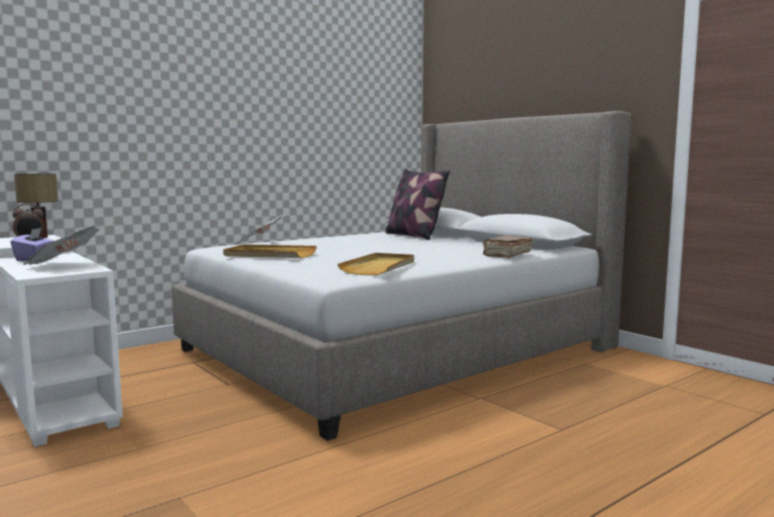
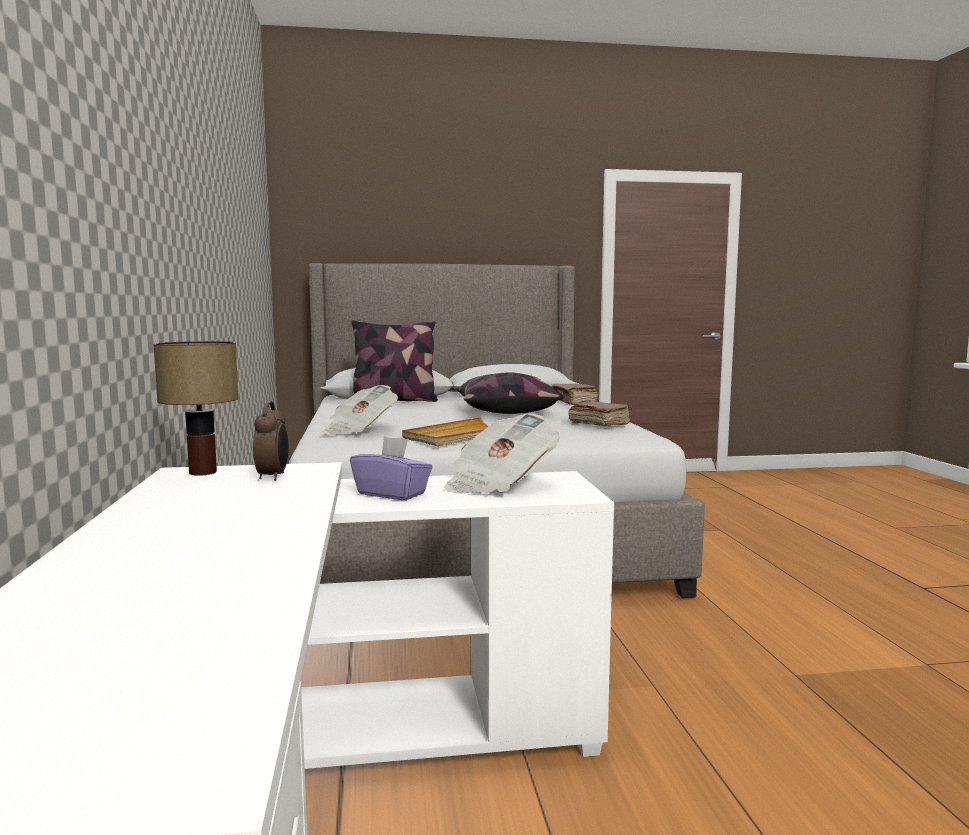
camera: 60 degrees left, 0 degrees up
beige tray [337,253,414,275] -> brown book [568,401,632,427]
none -> pillow [456,372,565,414]

